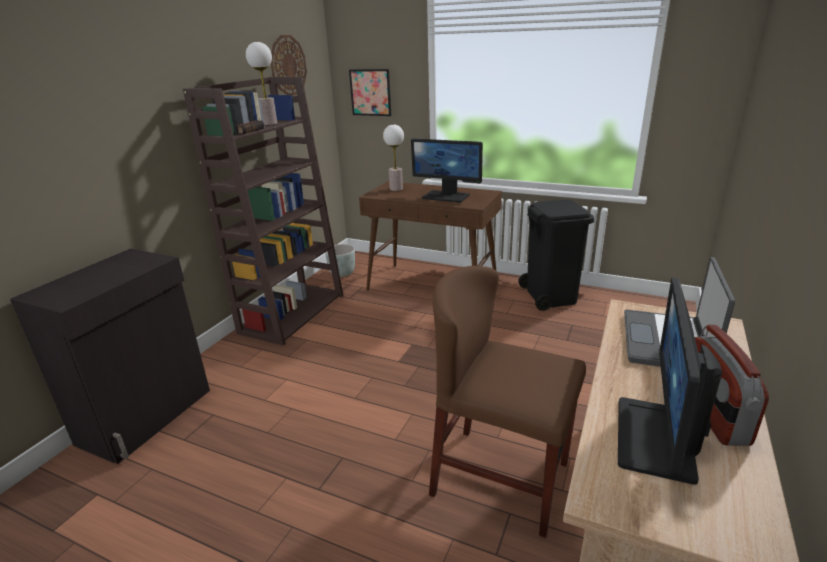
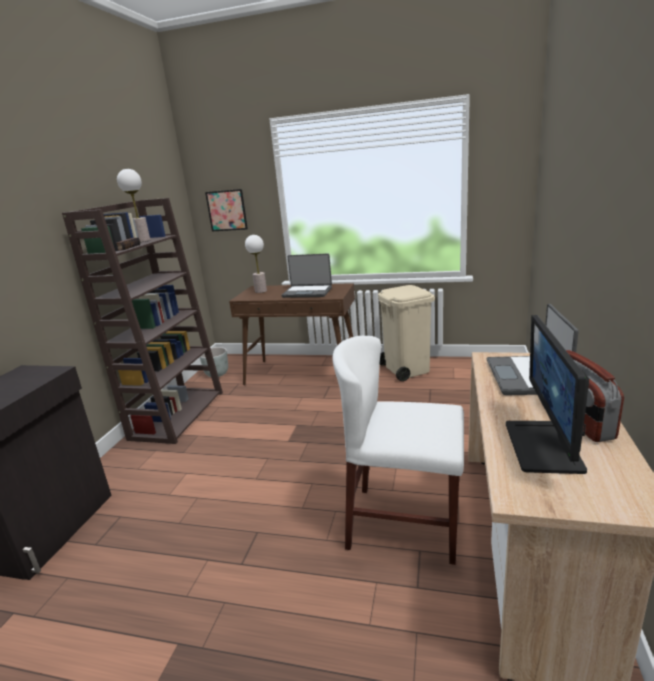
camera: 10 degrees left, 5 degrees down
wall clock [271,35,307,95] -> none
monitor [411,139,483,203] -> laptop [281,254,332,298]
brown chair [429,266,586,538] -> white chair [332,336,464,565]
black trash can [518,200,594,311] -> beige trash can [378,285,435,381]

